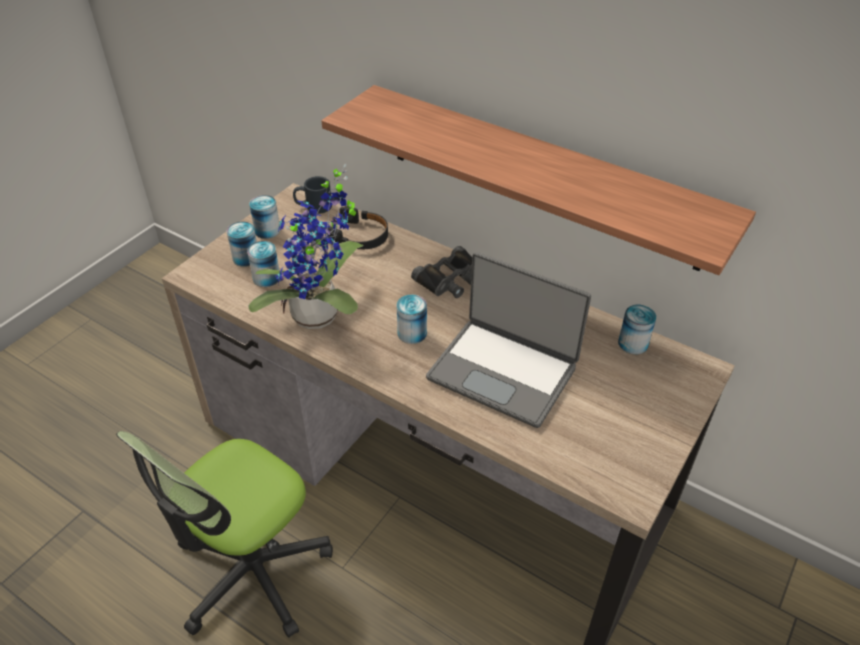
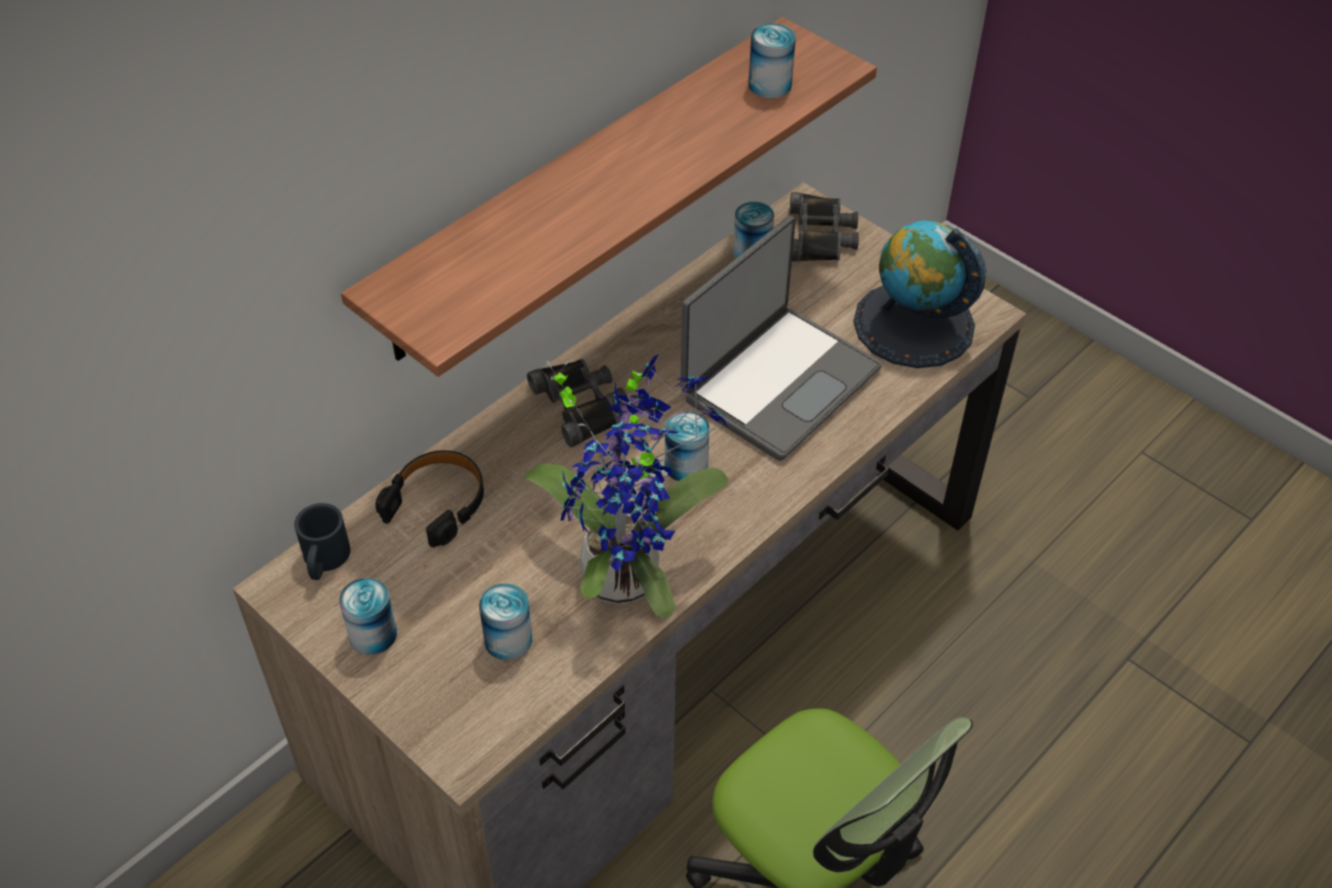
camera: 80 degrees left, 5 degrees up
can [226,221,257,267] -> can moved to [748,23,796,99]
none -> black binoculars [790,192,859,262]
none -> globe [853,220,986,368]

